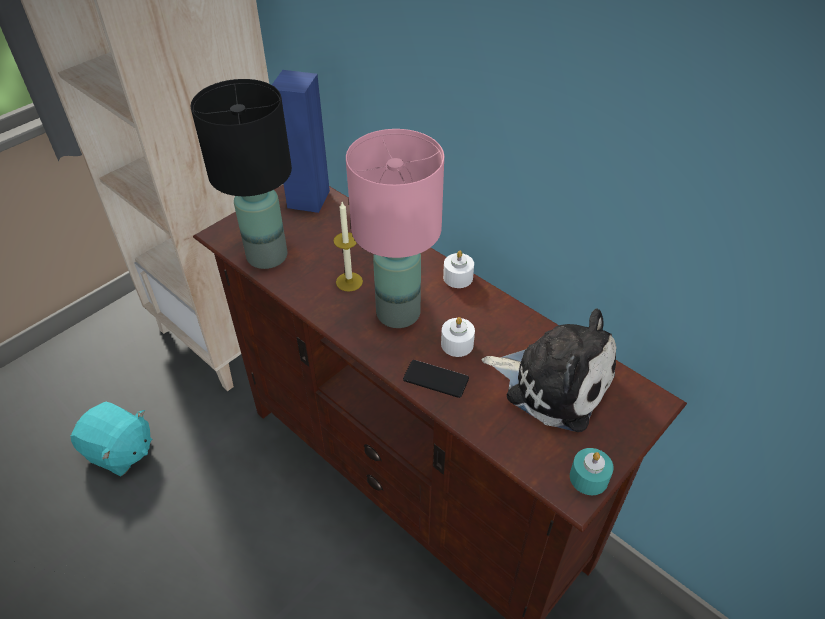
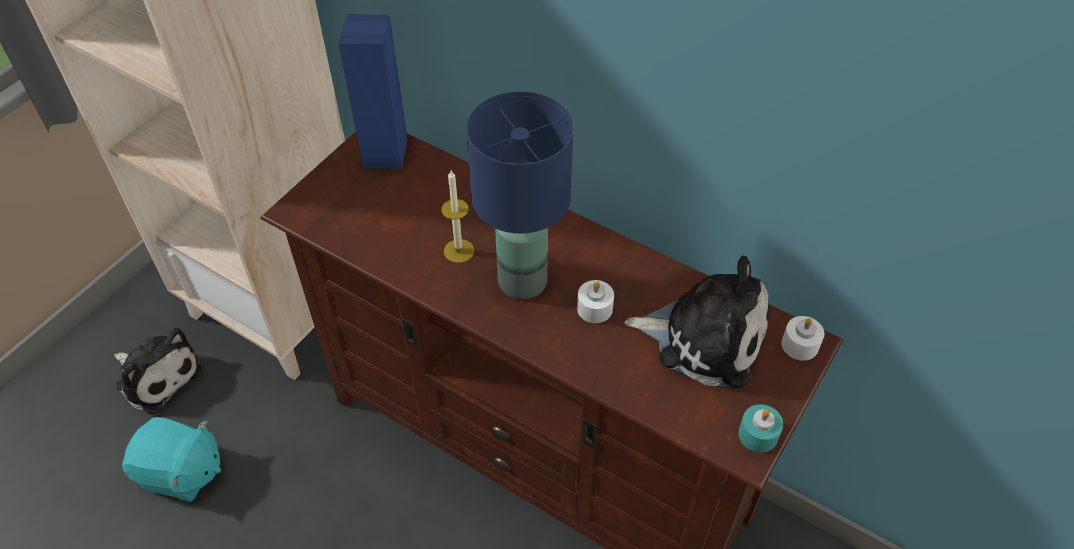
camera: 10 degrees left, 5 degrees up
black table lamp [191,79,292,269] -> none
pink table lamp [346,129,444,328] -> blue table lamp [466,91,574,299]
phone [403,360,469,398] -> none
white candle [443,251,474,288] -> white candle moved to [782,316,824,361]
none -> plush toy [114,327,202,415]

